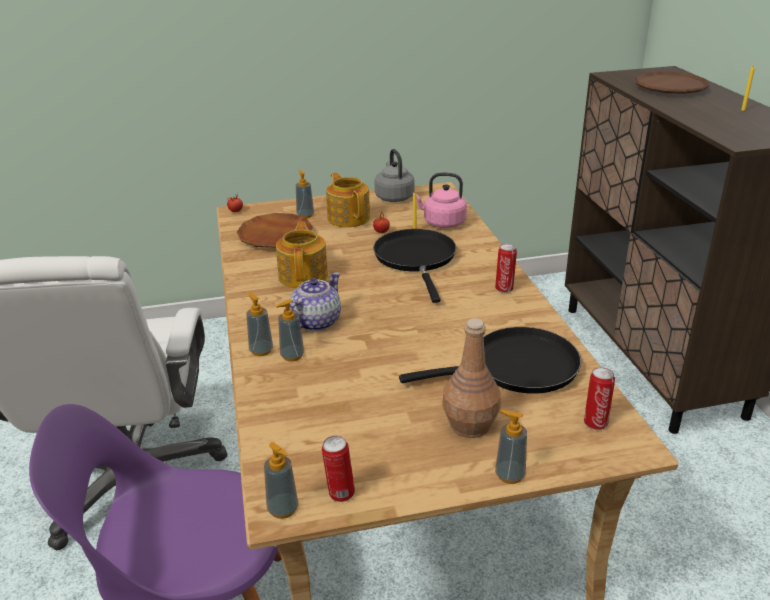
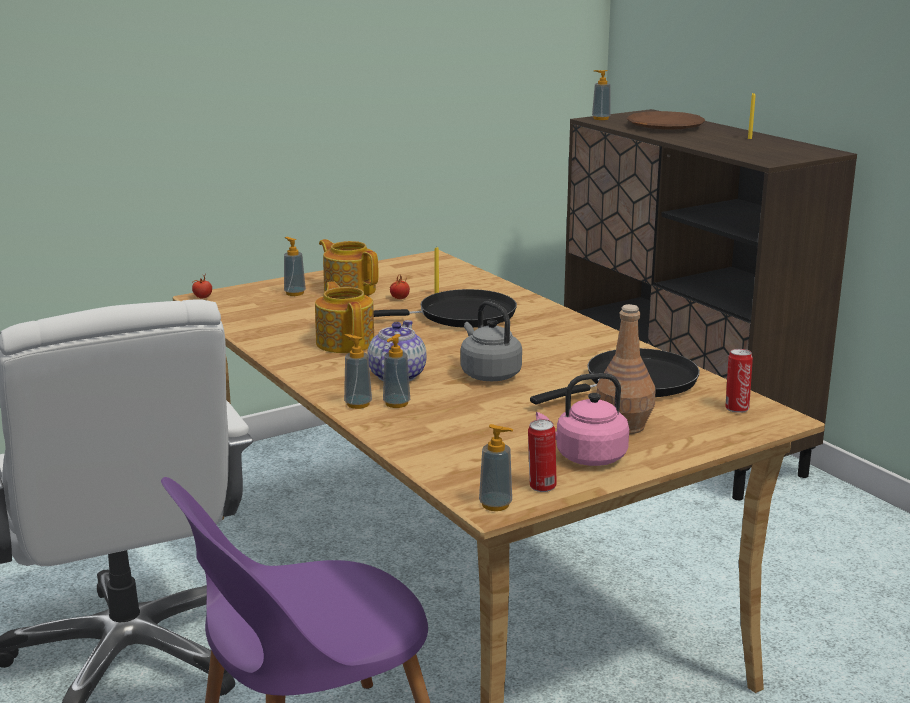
camera: 20 degrees left, 10 degrees down
brown plate [237,213,313,248] -> none
black frying pan [373,229,456,303] -> black frying pan turned 105 degrees clockwise [374,289,517,328]
grey kettle [375,149,414,202] -> grey kettle moved to [461,301,522,381]
pink kettle [413,173,467,228] -> pink kettle moved to [536,373,629,466]
can [495,244,517,293] -> none
soap dispenser [495,410,527,484] -> soap dispenser moved to [592,70,611,120]

